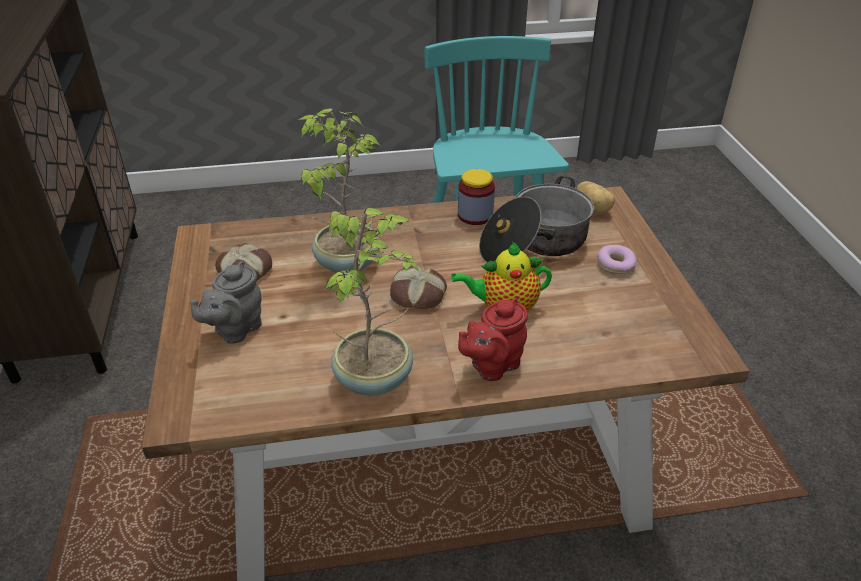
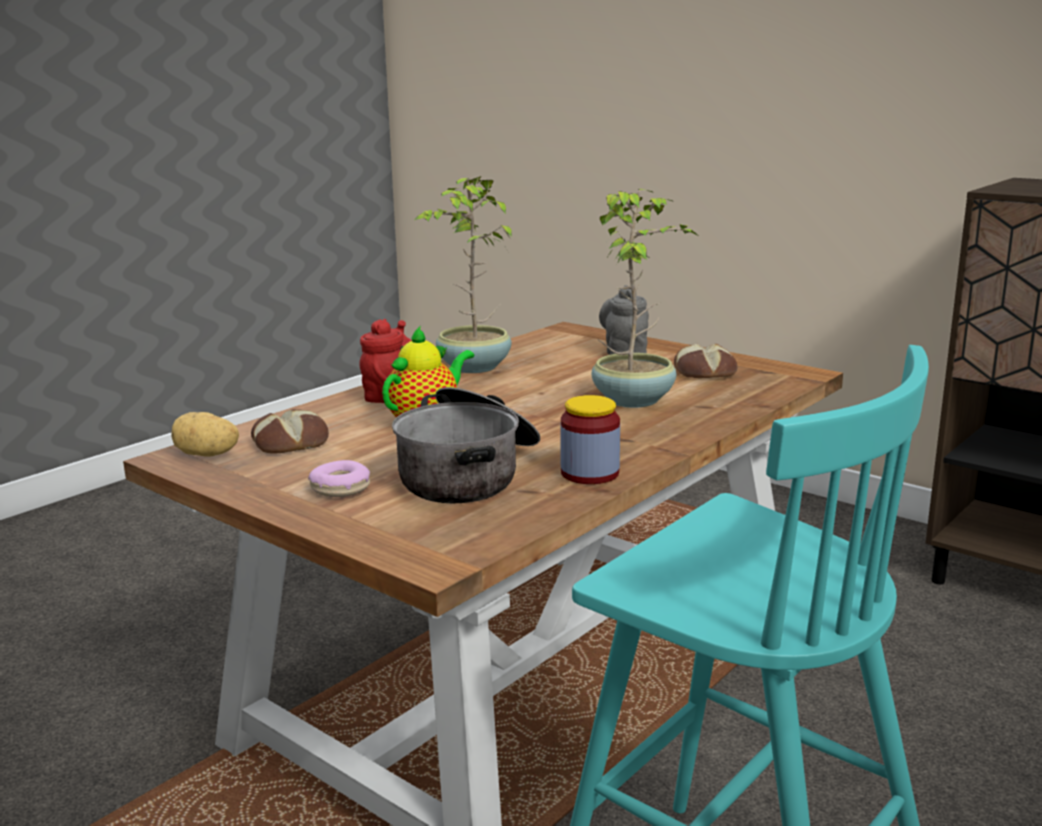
camera: 140 degrees right, 20 degrees down
bread [390,266,447,309] -> bread moved to [251,409,329,454]
potato [577,181,615,213] -> potato moved to [172,412,239,457]

